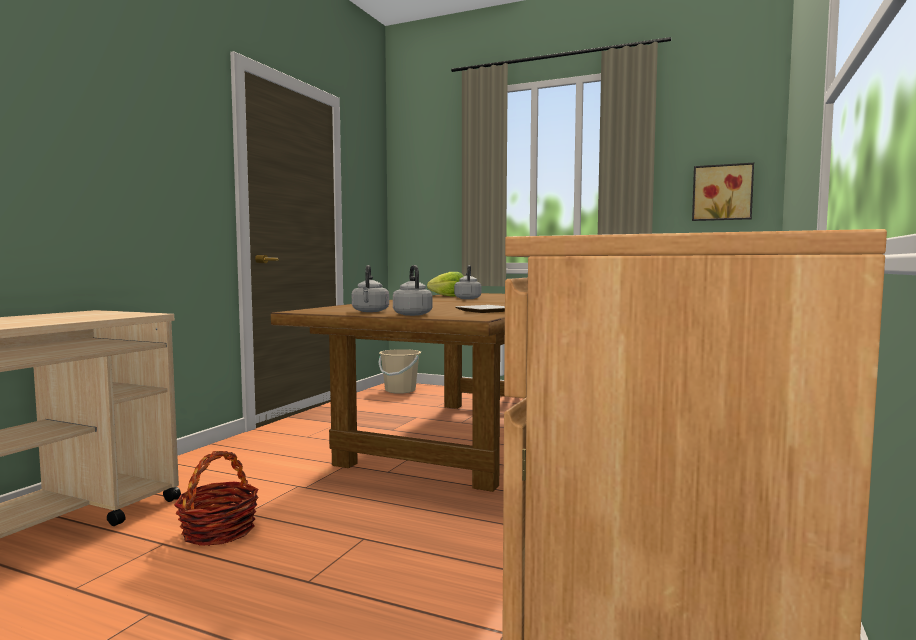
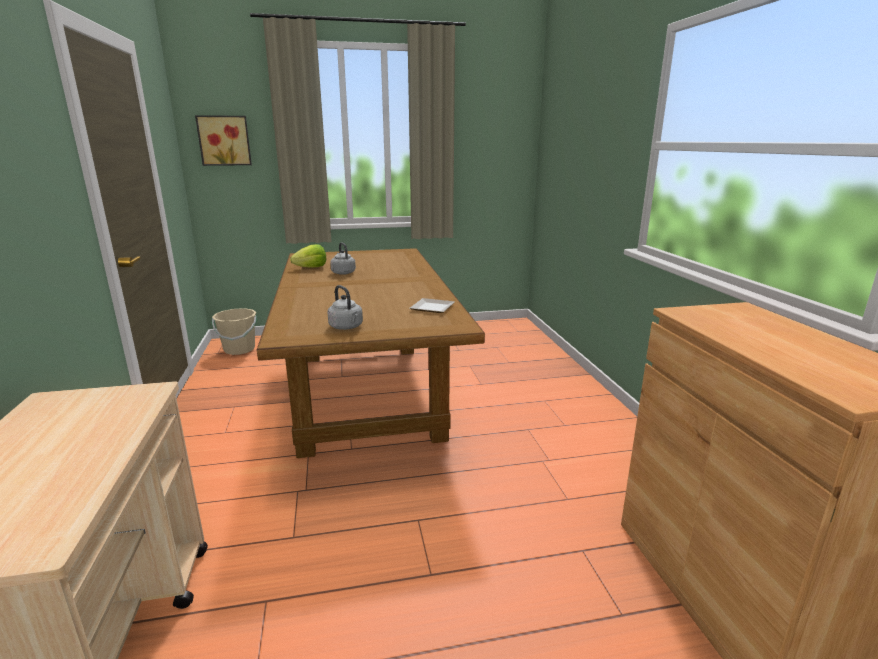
camera: 35 degrees left, 15 degrees up
basket [174,451,259,546] -> none
grey kettle [393,265,432,316] -> none
picture [692,163,754,221] -> picture moved to [195,115,252,166]

